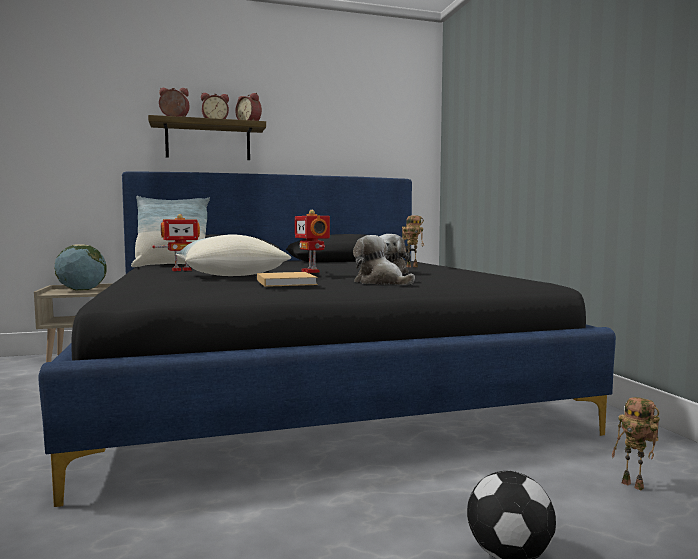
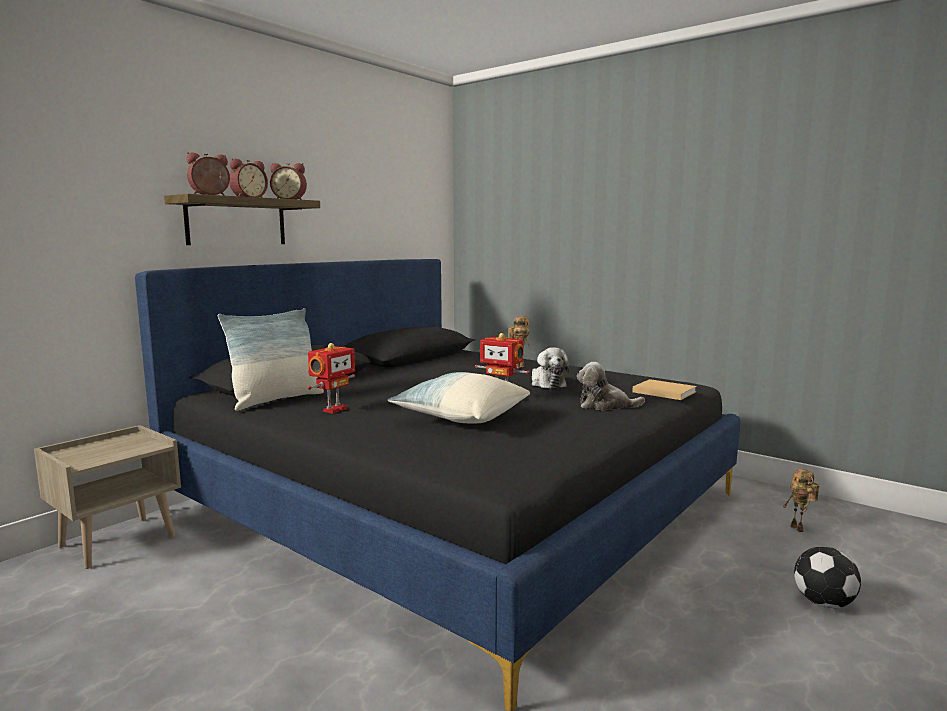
camera: 35 degrees left, 5 degrees up
globe [54,244,107,291] -> none
beige book [257,272,318,287] -> beige book moved to [632,379,697,400]
toy robot [612,397,659,490] -> toy robot turned 60 degrees clockwise [784,469,820,532]

